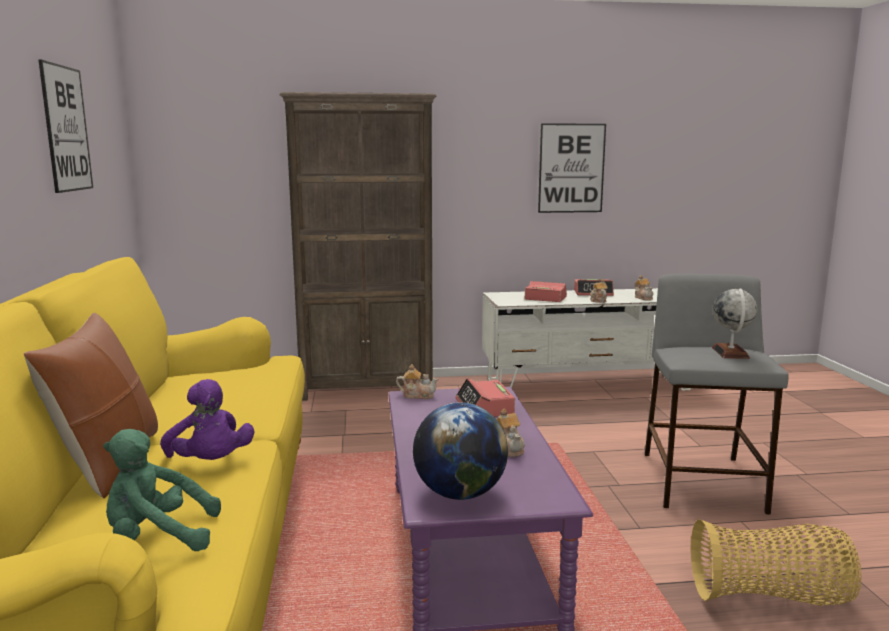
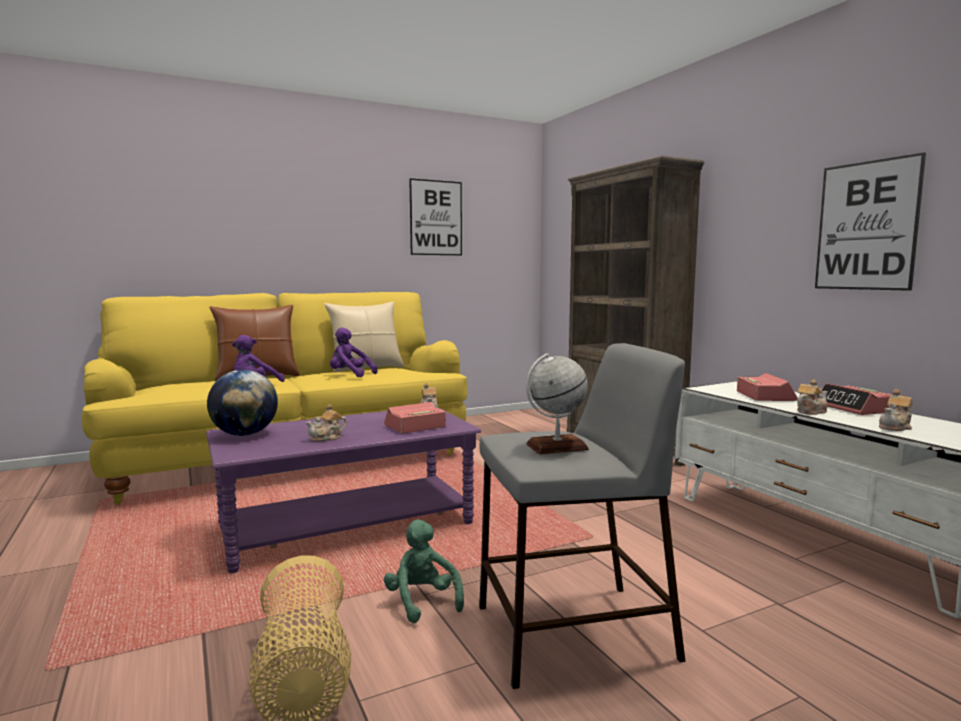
camera: 70 degrees right, 5 degrees down
green plush toy [103,429,221,551] -> green plush toy moved to [384,519,464,623]
none -> beige pillow [324,302,404,372]
none -> purple plush toy [330,327,378,377]

